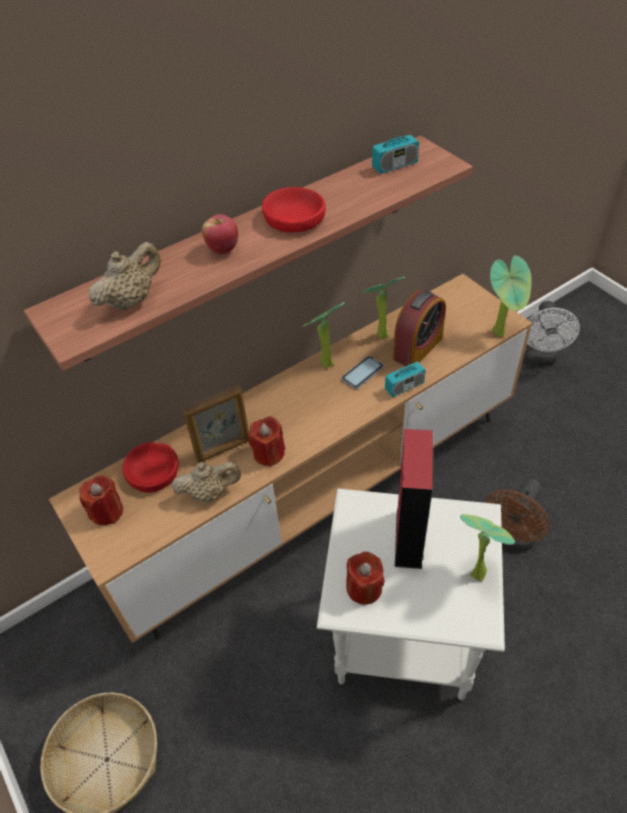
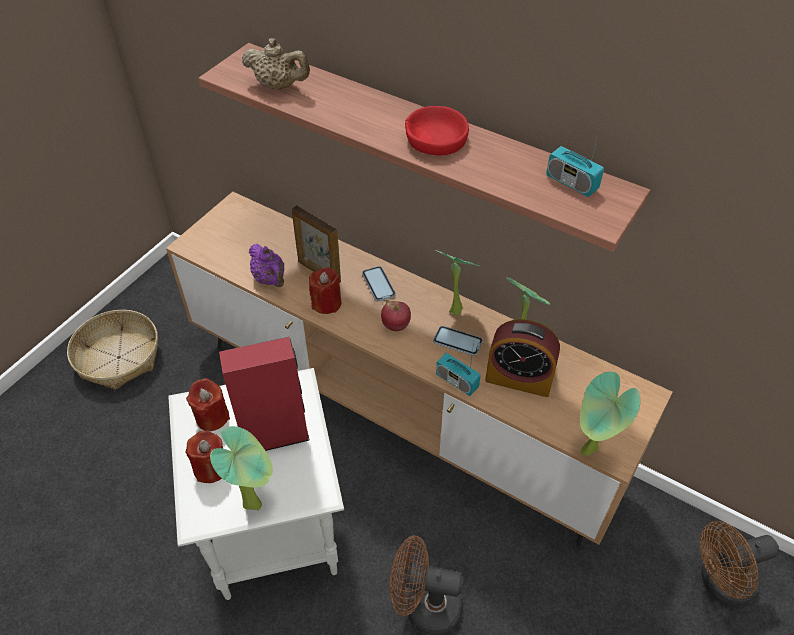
camera: 65 degrees right, 0 degrees up
red candle [79,475,123,526] -> red candle moved to [185,431,223,483]
red bowl [122,442,178,493] -> none
beige teapot [171,462,241,502] -> purple teapot [249,244,284,287]
apple [202,214,238,255] -> apple moved to [381,301,411,331]
white fan [523,301,580,366] -> brown fan [700,521,779,607]
none -> phone [362,266,396,302]

